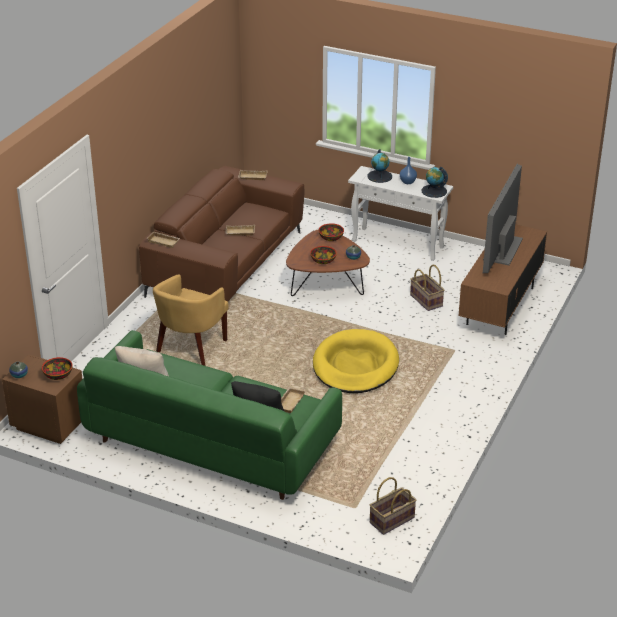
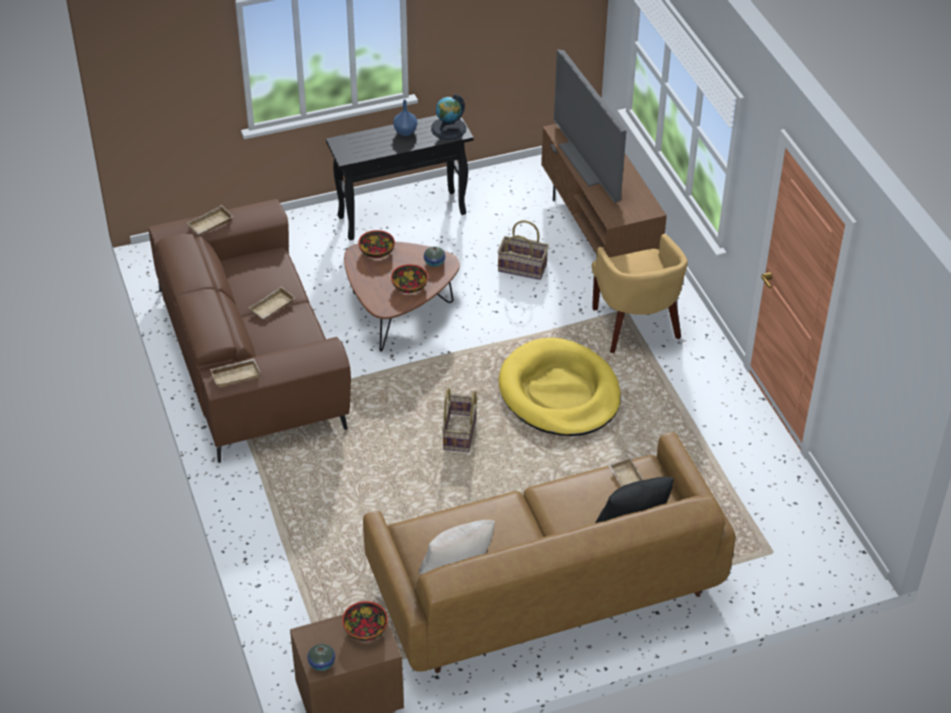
camera: 45 degrees left, 10 degrees up
green sofa [77,330,342,500] -> brown sofa [363,432,735,673]
yellow armchair [153,274,228,366] -> yellow armchair moved to [592,234,688,353]
white console table [348,166,453,261] -> black console table [326,115,474,240]
globe [367,149,392,183] -> none
basket [370,477,416,535] -> basket moved to [442,388,477,453]

